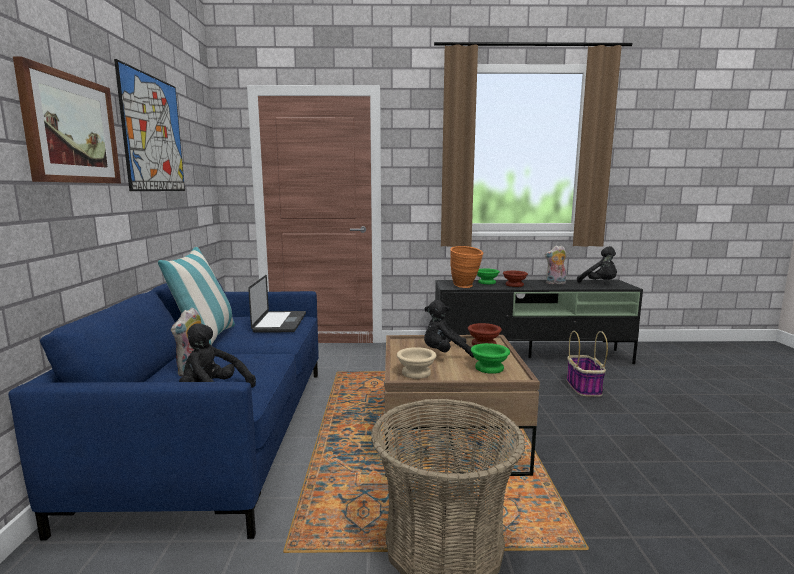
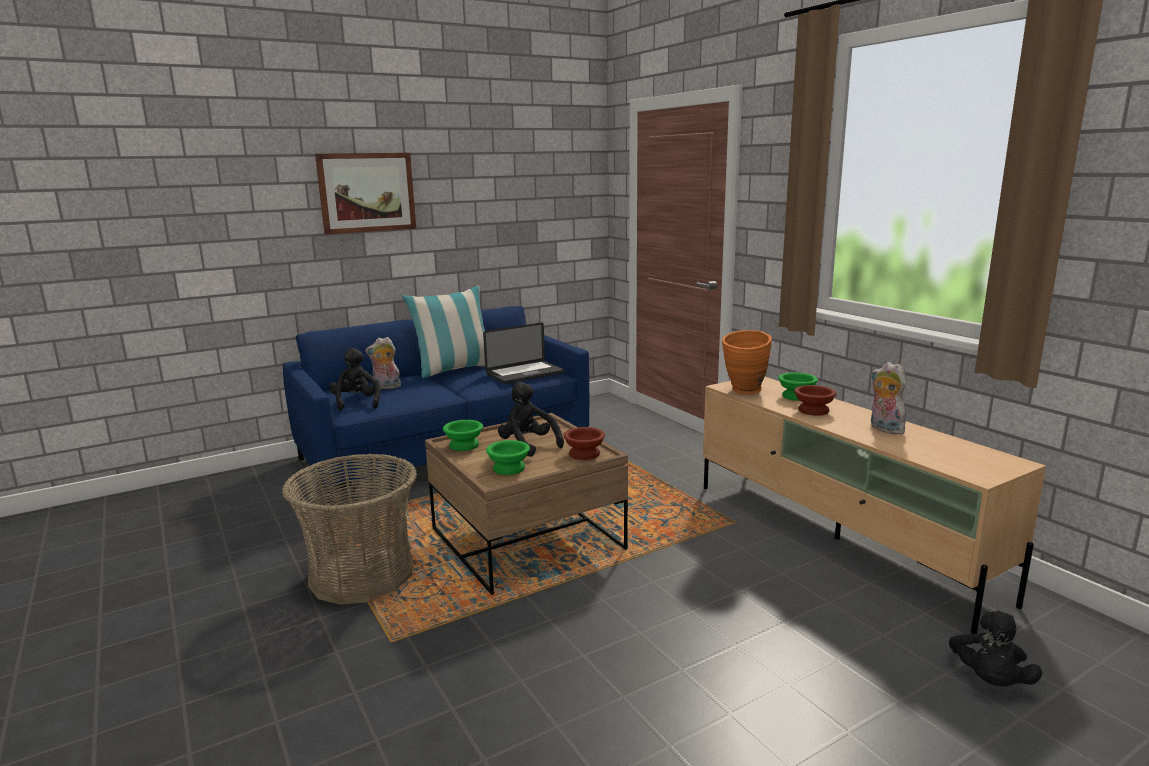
camera: 60 degrees right, 5 degrees up
picture [114,59,185,191] -> none
beige bowl [397,347,436,379] -> green bowl [443,420,483,451]
black tv stand [435,280,643,364] -> beige tv stand [703,377,1046,634]
basket [567,331,608,397] -> none
black plush toy [577,246,617,283] -> black plush toy moved to [949,611,1042,687]

